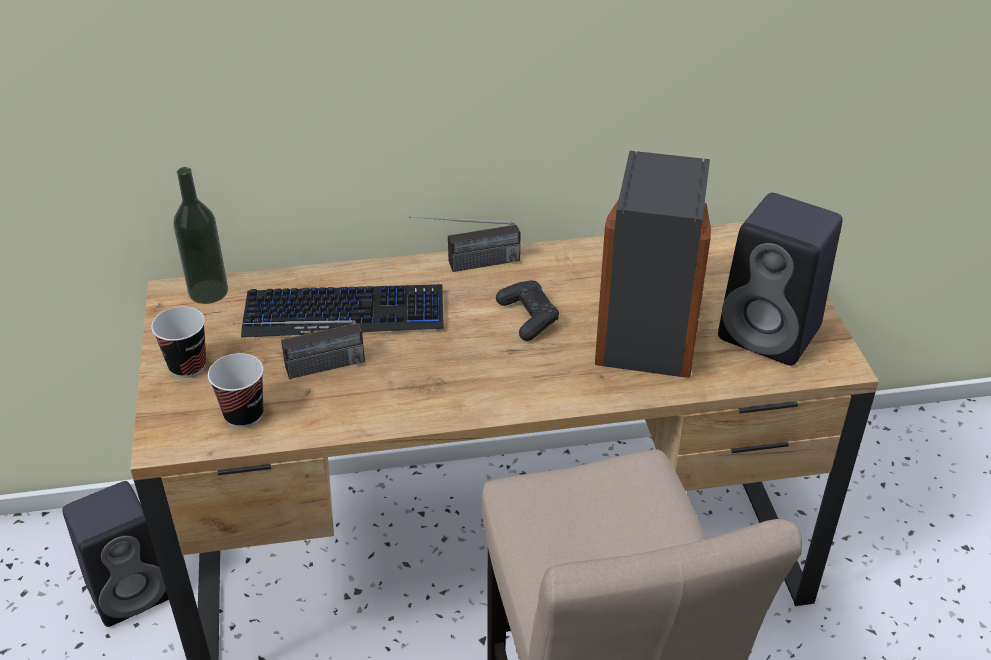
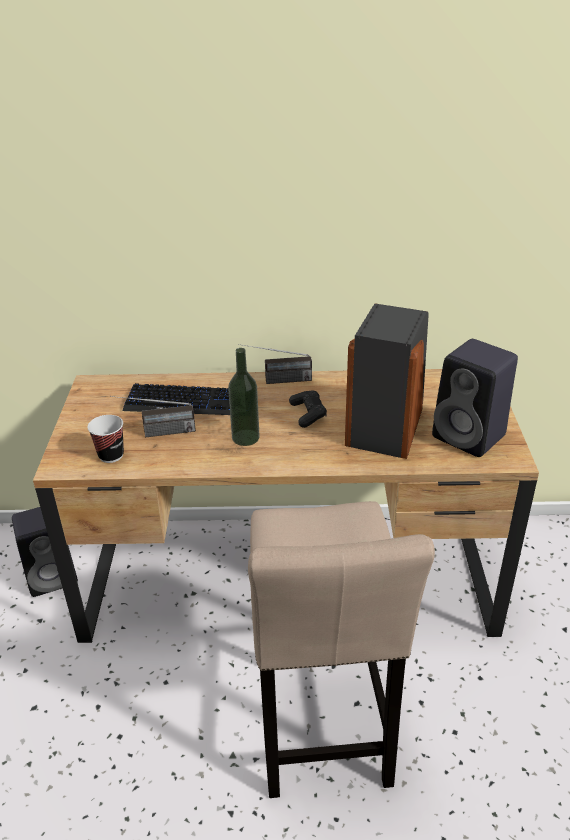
camera: 10 degrees right, 5 degrees down
cup [151,307,206,378] -> none
bottle [174,167,228,304] -> bottle moved to [228,348,260,446]

